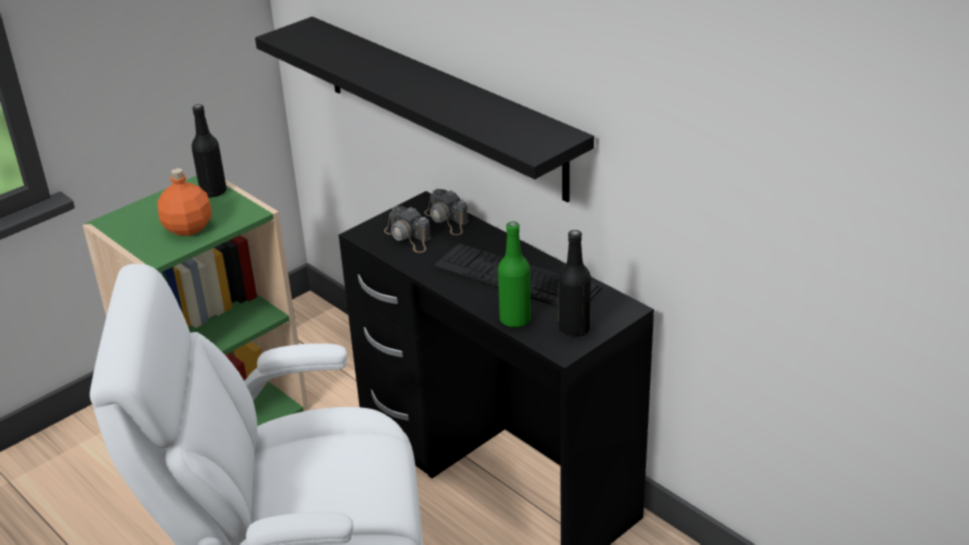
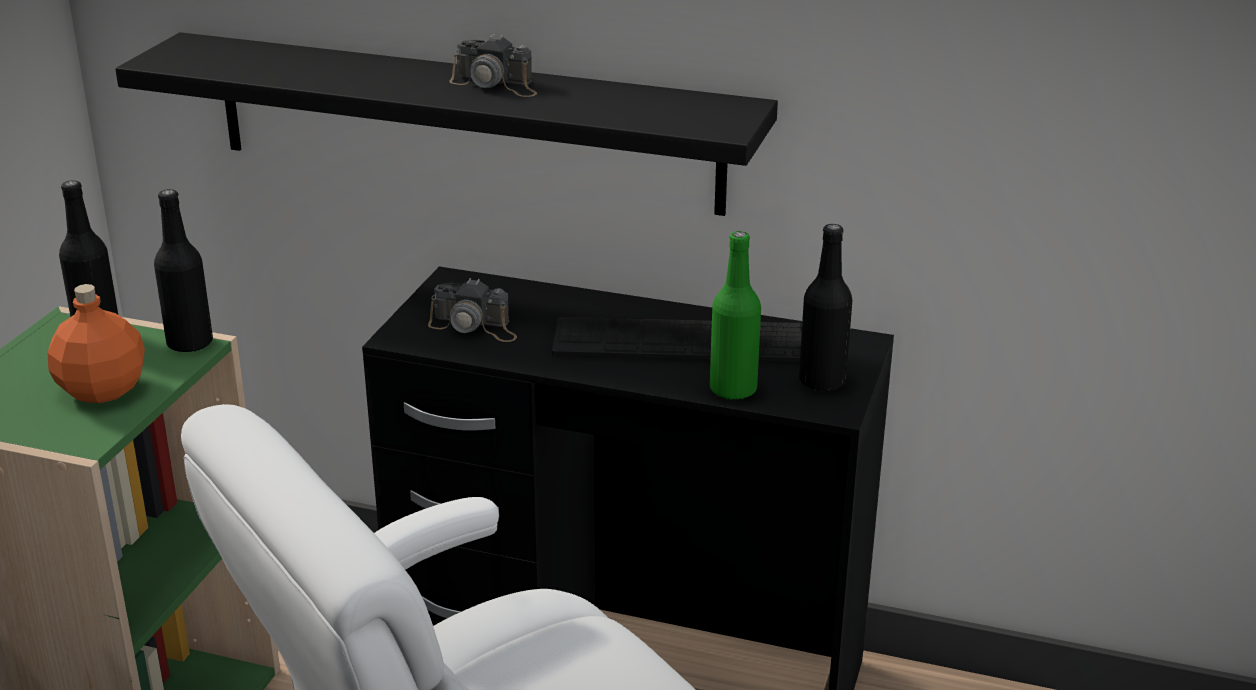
camera: 30 degrees left, 5 degrees down
camera [424,189,469,235] -> camera moved to [449,34,537,97]
none -> black bottle [154,189,213,352]

